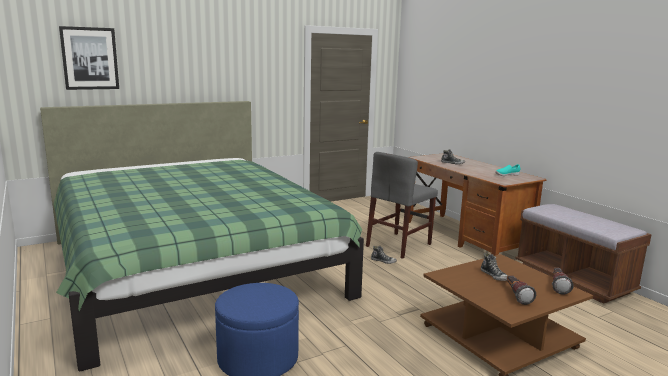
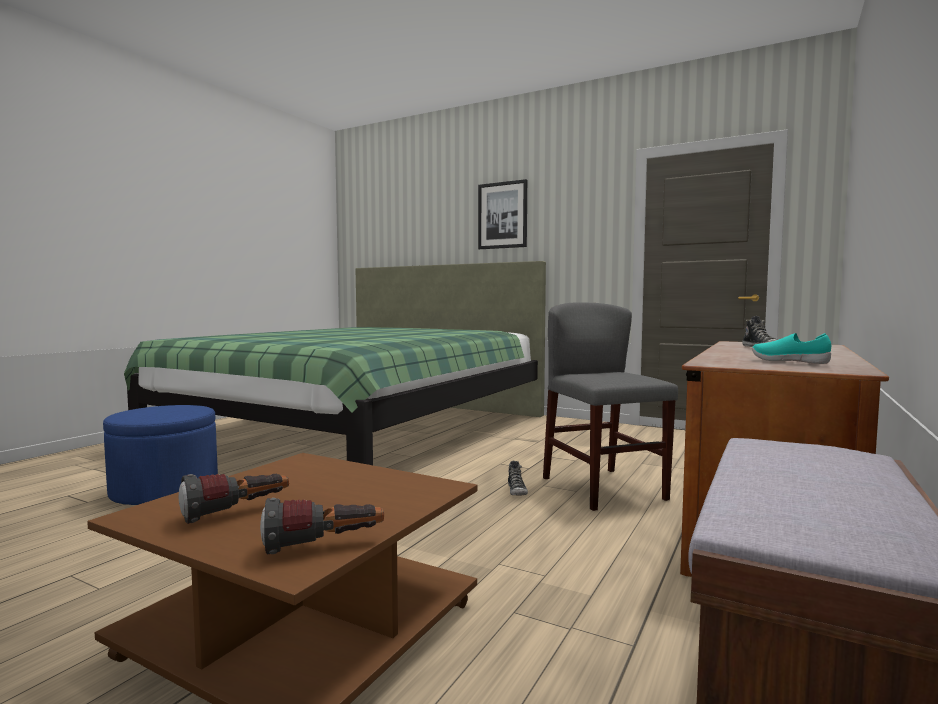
camera: 60 degrees right, 10 degrees down
picture [59,26,119,90] -> picture moved to [478,179,527,249]
grey chair [366,152,438,259] -> grey chair turned 60 degrees clockwise [543,302,678,511]
shoe [481,253,508,281] -> none

